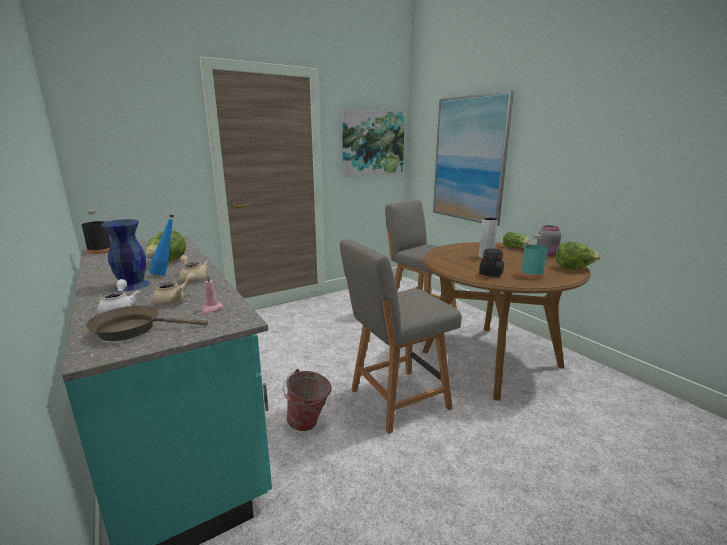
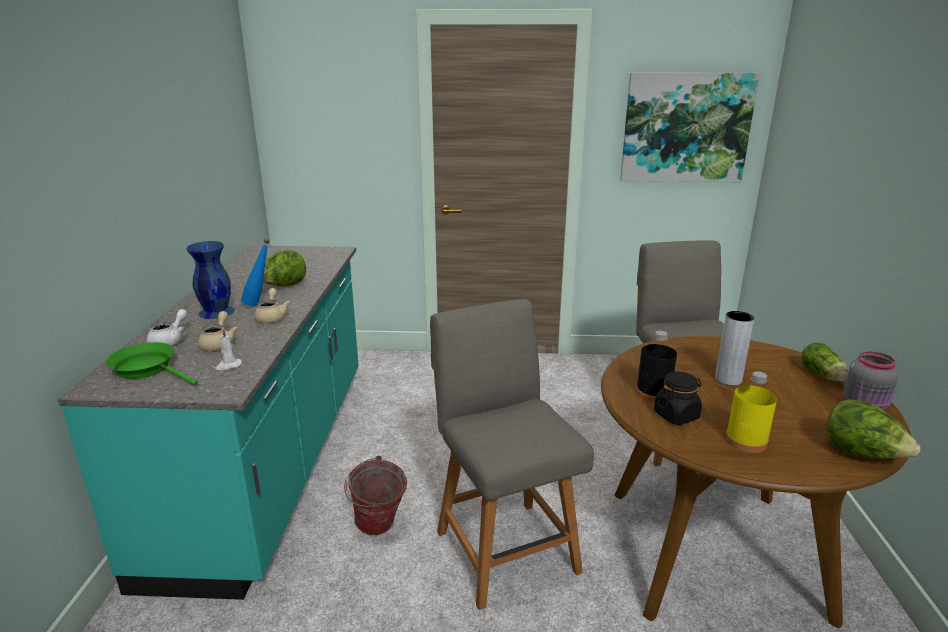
camera: 35 degrees right, 5 degrees up
black bottle [81,210,111,254] -> black bottle moved to [636,331,677,402]
brown frying pan [86,305,208,341] -> green frying pan [105,342,198,385]
beige teapot [152,273,197,305] -> beige teapot turned 75 degrees counterclockwise [198,311,238,351]
pink candle [201,274,223,314] -> white candle [215,329,242,370]
grey chair [340,239,462,434] -> grey chair turned 60 degrees clockwise [430,299,594,610]
picture [433,91,514,226] -> none
turquoise bottle [521,234,548,279] -> yellow bottle [725,371,777,453]

